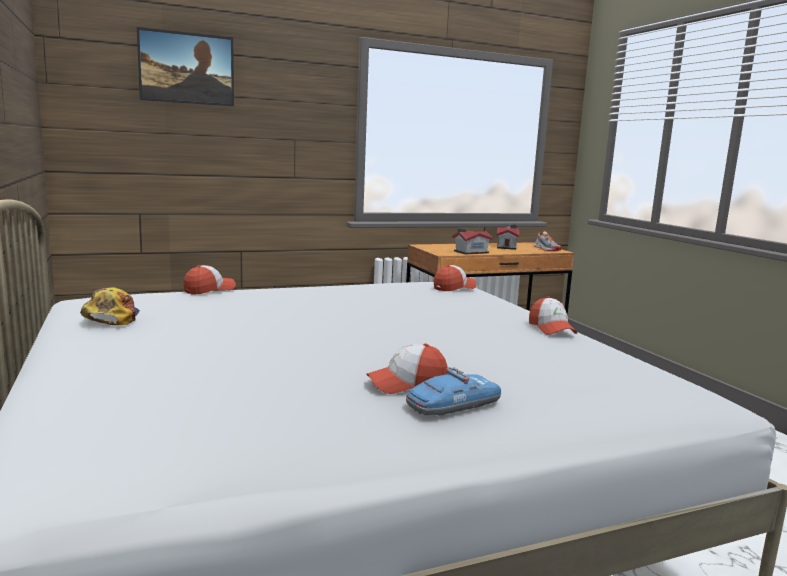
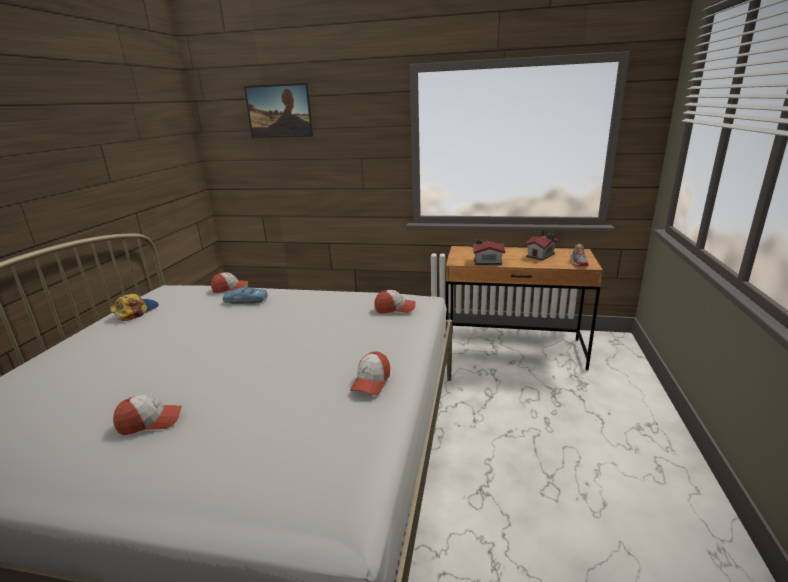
camera: 35 degrees right, 10 degrees up
cap [366,343,447,394] -> cap turned 150 degrees clockwise [113,395,182,435]
toy car [406,367,501,416] -> toy car moved to [223,285,268,304]

